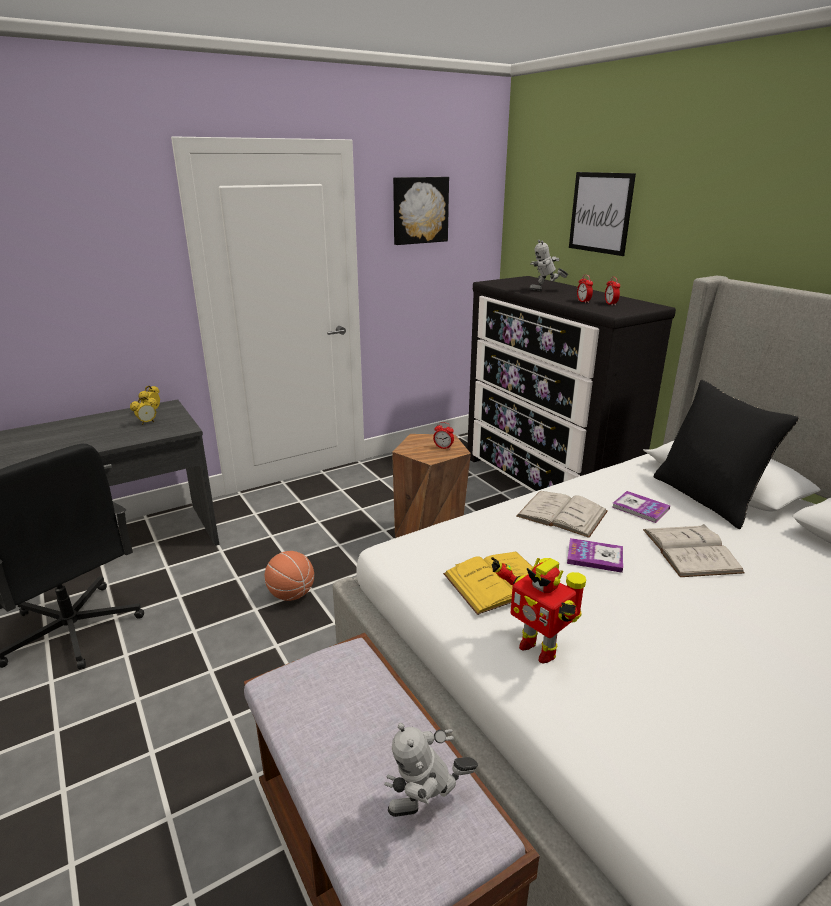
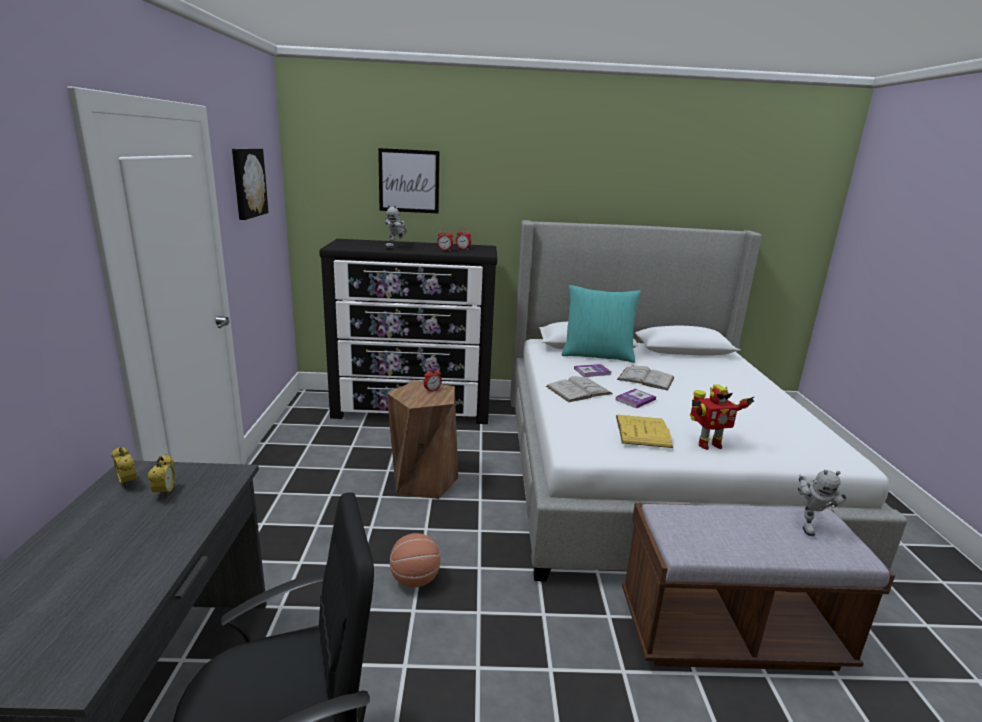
camera: 60 degrees left, 5 degrees down
black pillow [654,380,799,529] -> turquoise pillow [562,285,641,363]

